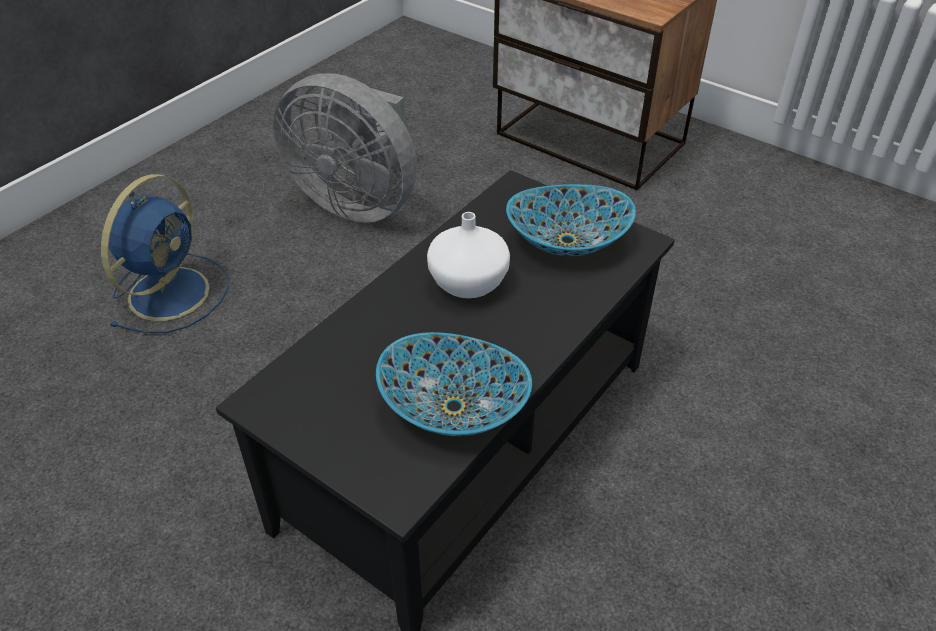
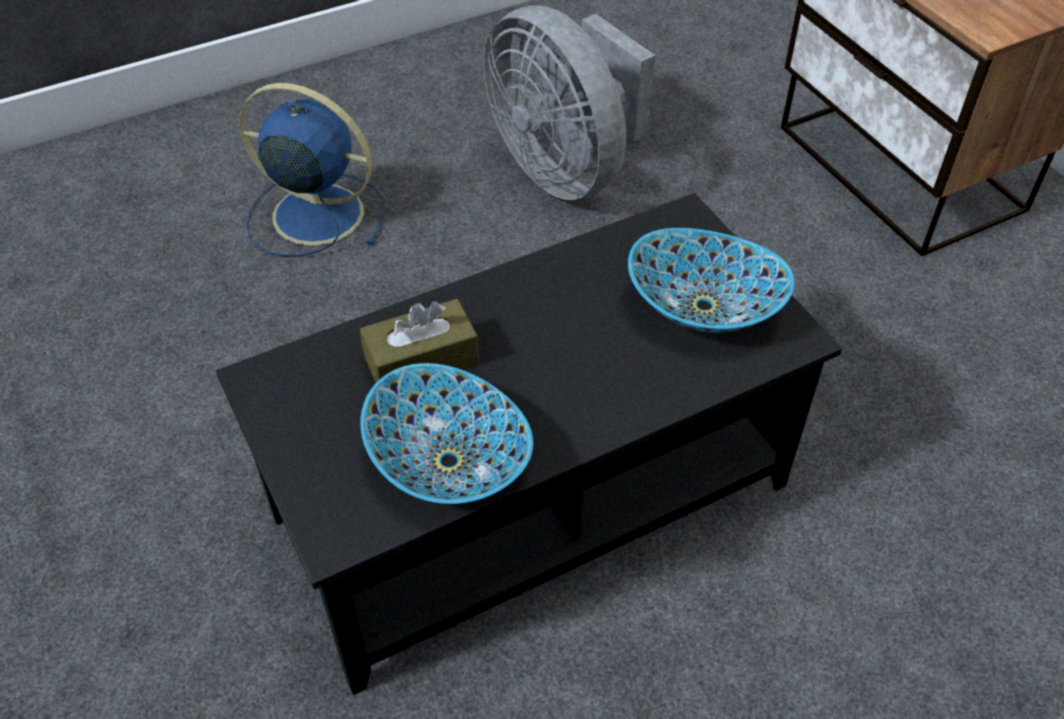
camera: 25 degrees right, 5 degrees up
blue fan [101,174,229,333] -> blue fan turned 120 degrees counterclockwise [239,83,384,257]
white vase [427,212,510,298] -> none
none -> brown tissue box [360,299,479,383]

